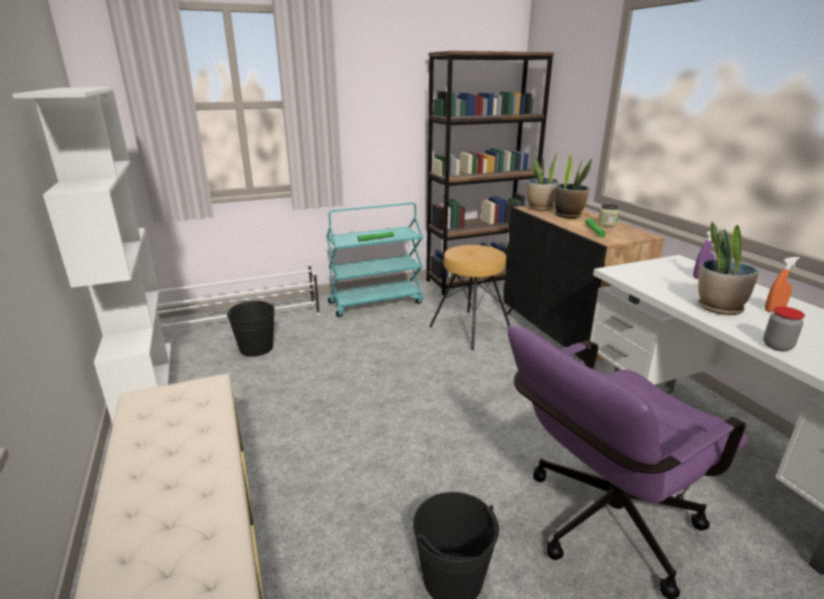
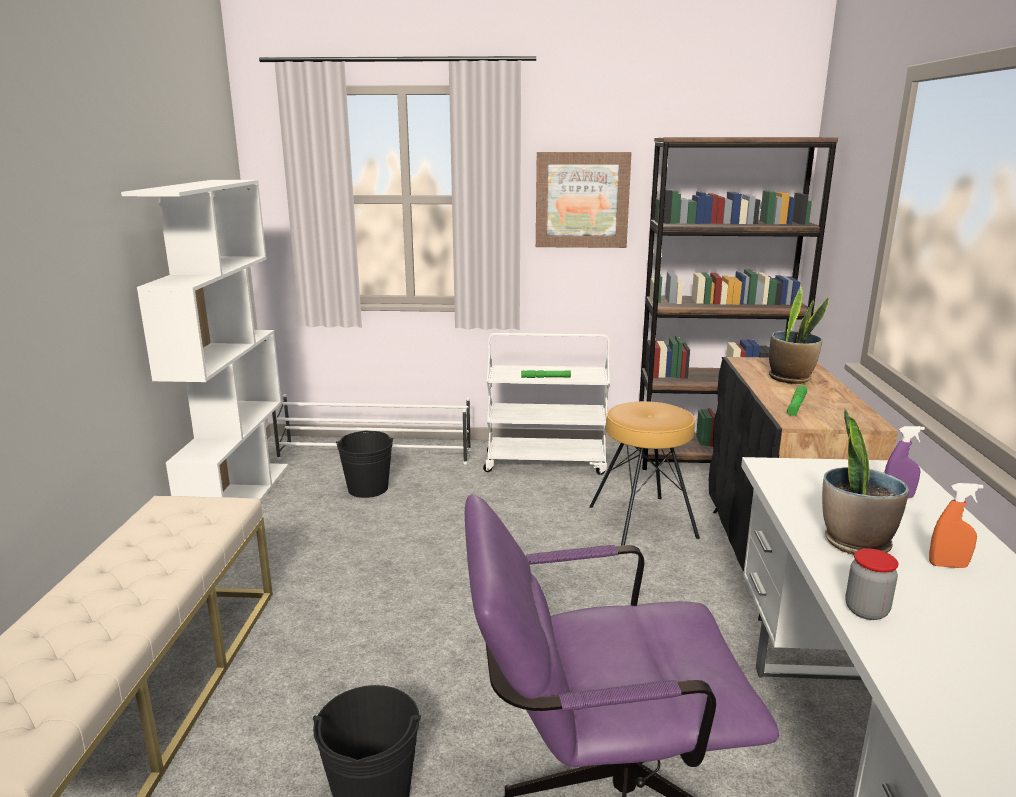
camera: 25 degrees right, 5 degrees down
turquoise cart [326,202,423,317] -> white cart [483,333,610,475]
potted plant [527,151,559,210] -> none
jar [598,204,619,227] -> none
none -> picture [536,152,632,248]

